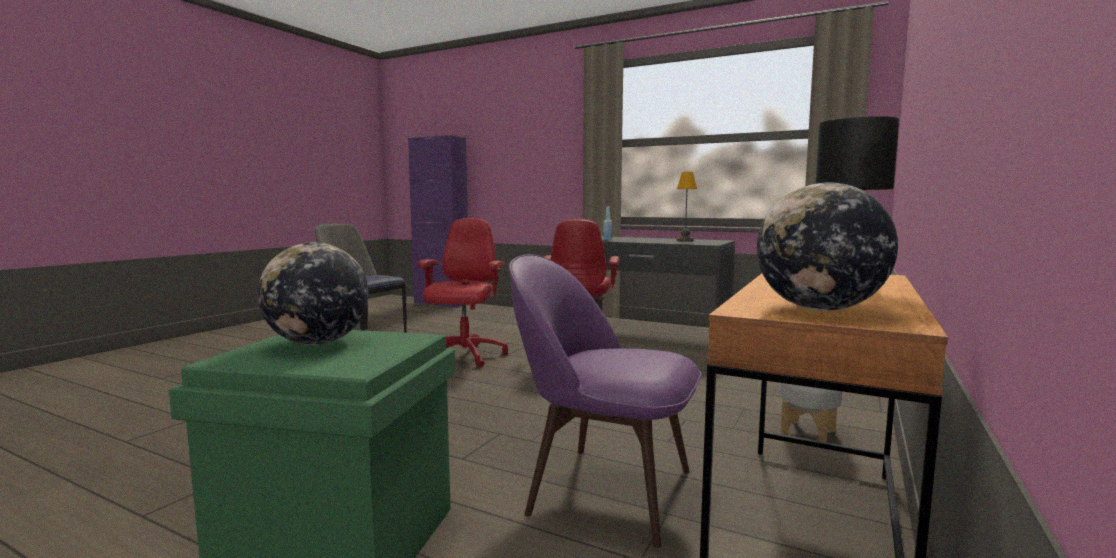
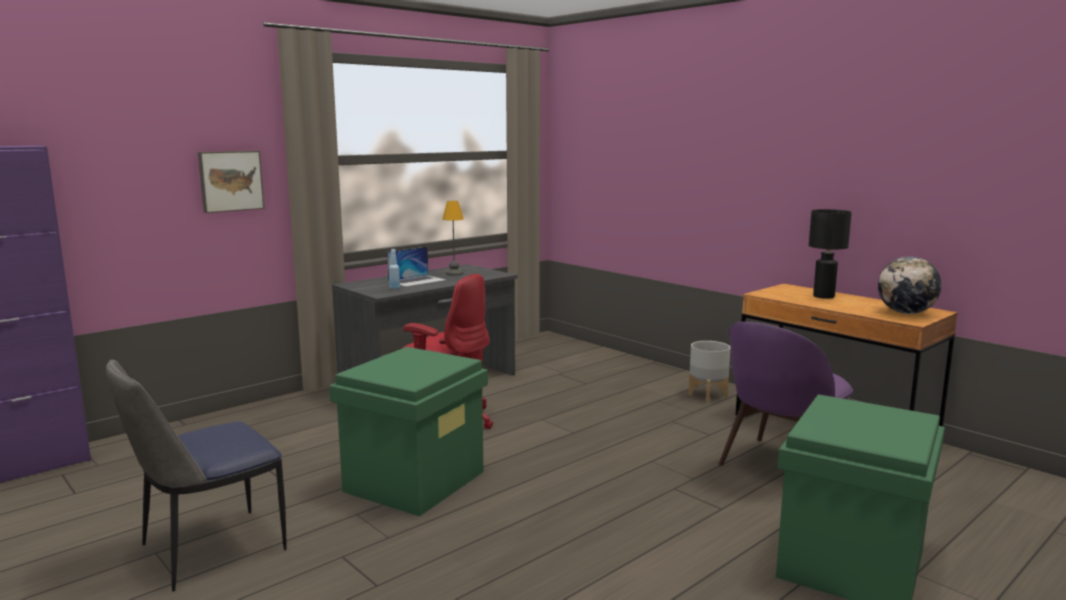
camera: 70 degrees left, 5 degrees up
globe [258,242,368,345] -> none
red office chair [418,218,508,367] -> green storage box [329,347,488,516]
none -> picture [198,151,265,213]
none -> laptop [387,247,446,287]

